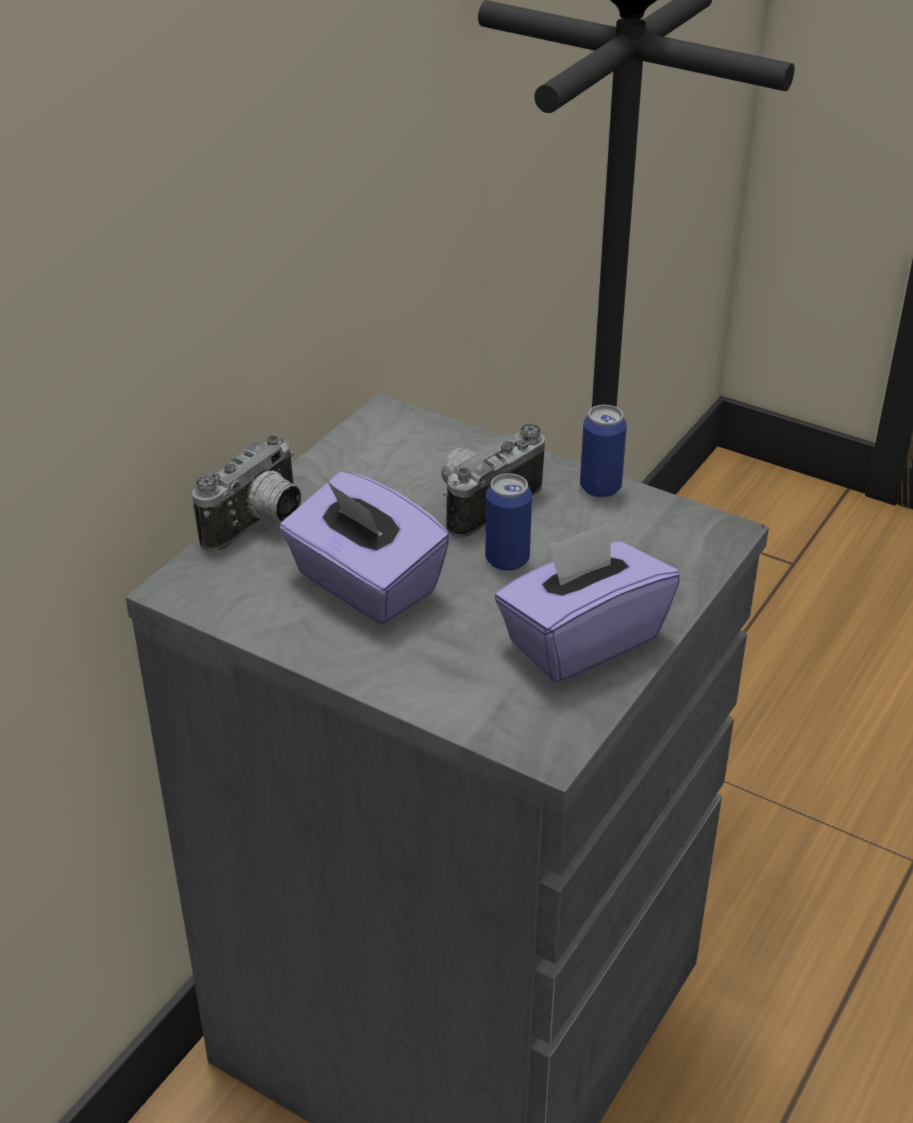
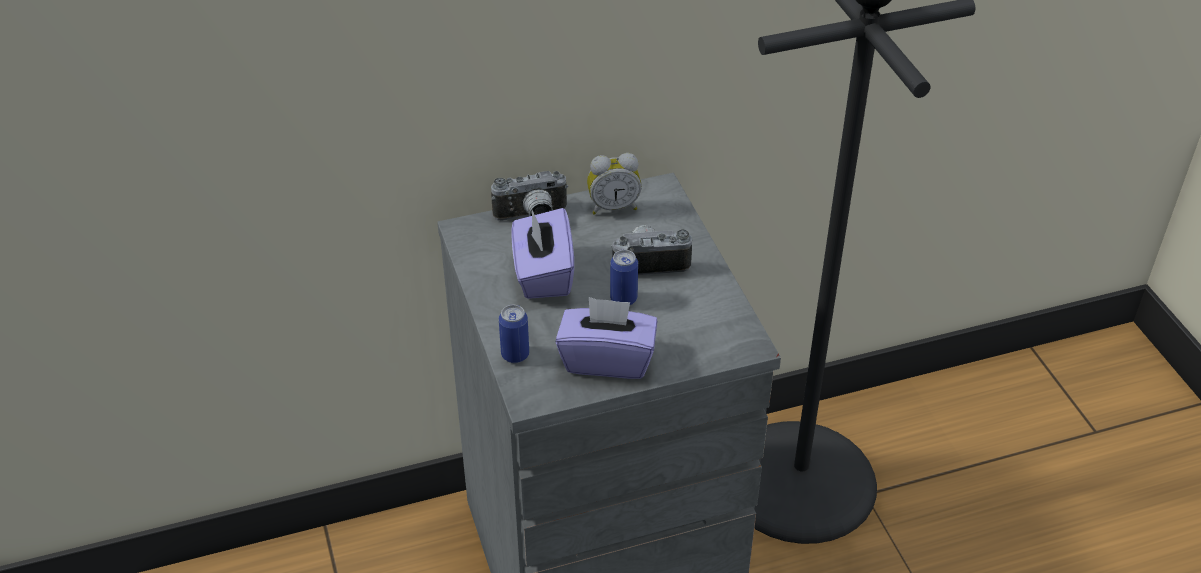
camera: 40 degrees right, 5 degrees up
can [580,405,627,498] -> can moved to [499,305,529,363]
none -> alarm clock [587,153,641,215]

